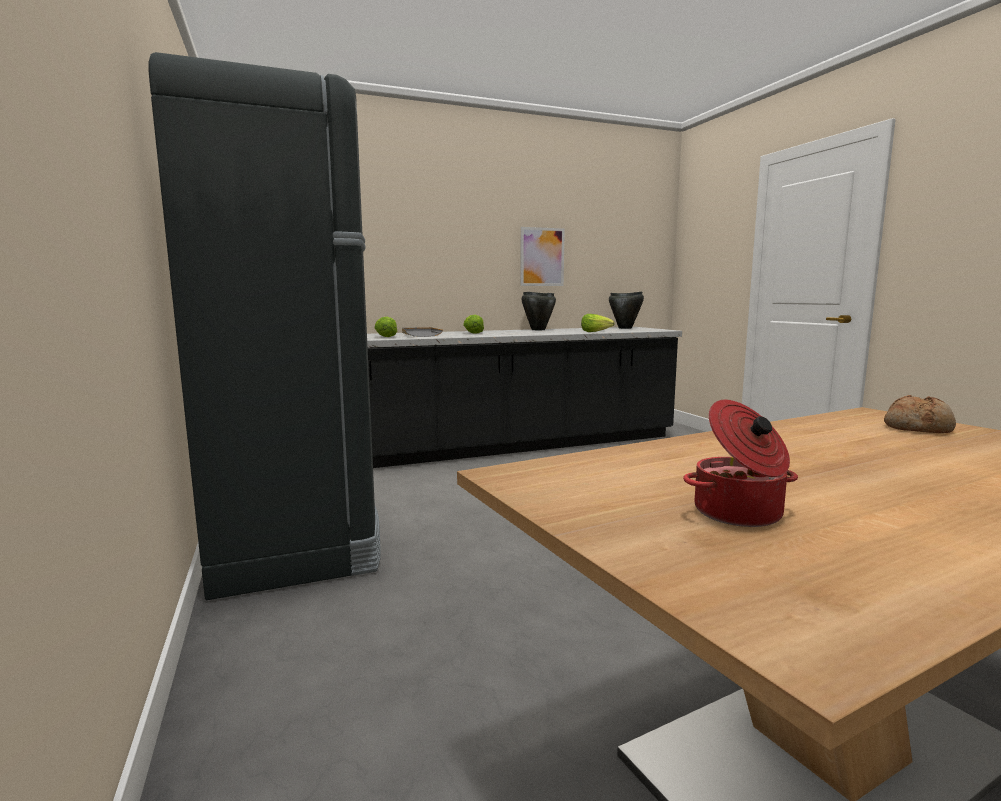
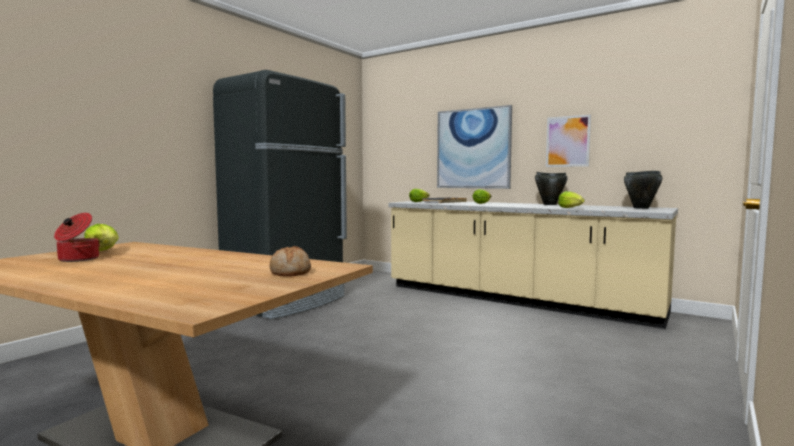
camera: 55 degrees right, 5 degrees down
black counter [367,327,682,468] -> beige counter [388,201,678,329]
none -> lettuce [84,224,119,251]
none -> picture [437,105,512,189]

